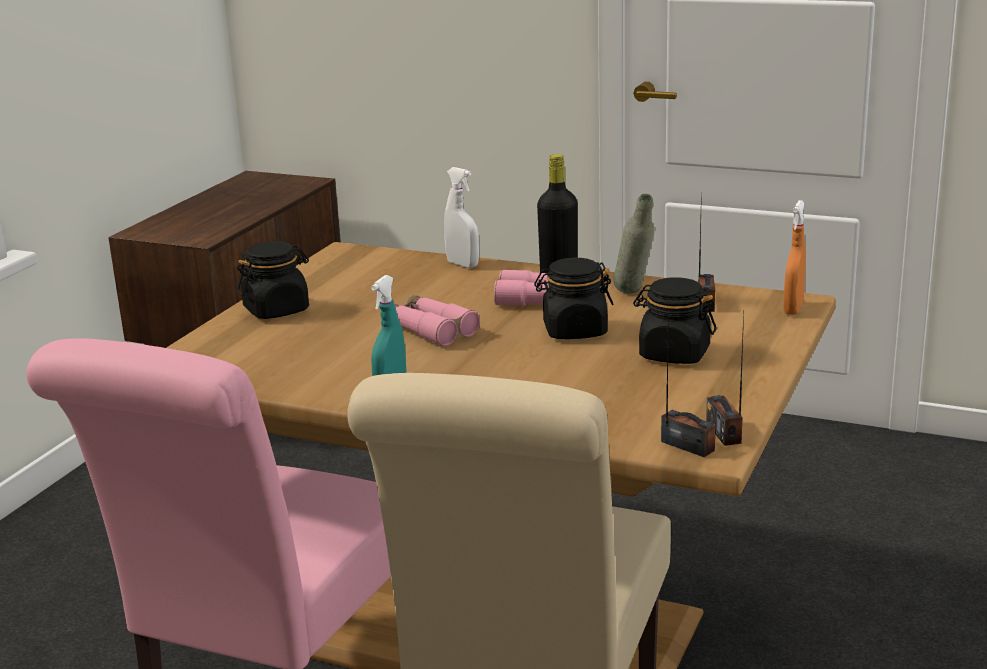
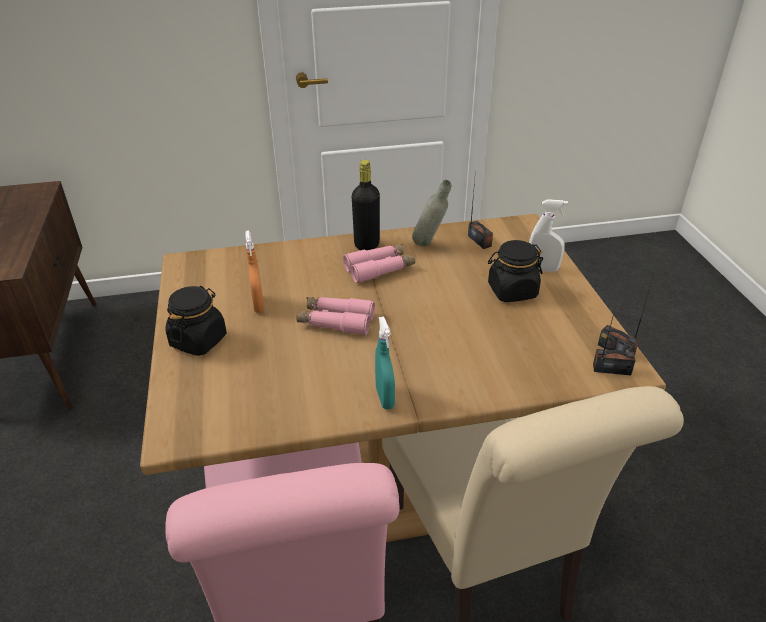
camera: 35 degrees left, 15 degrees up
white spray bottle [444,167,479,268] -> white spray bottle moved to [529,199,568,272]
black jar [534,258,614,339] -> none
orange spray bottle [783,200,806,315] -> orange spray bottle moved to [245,230,264,313]

